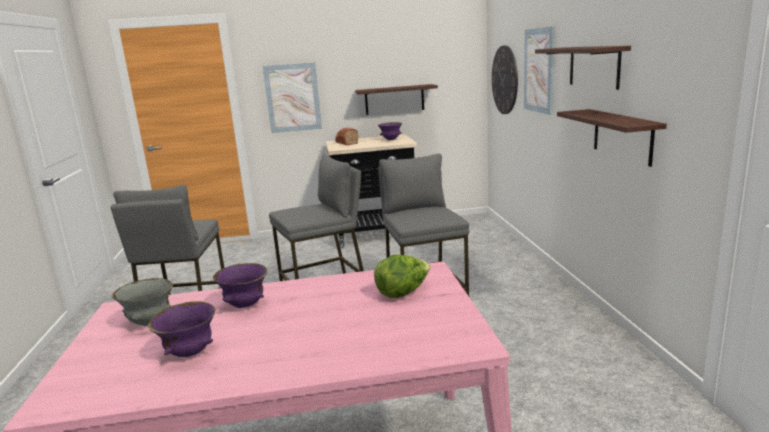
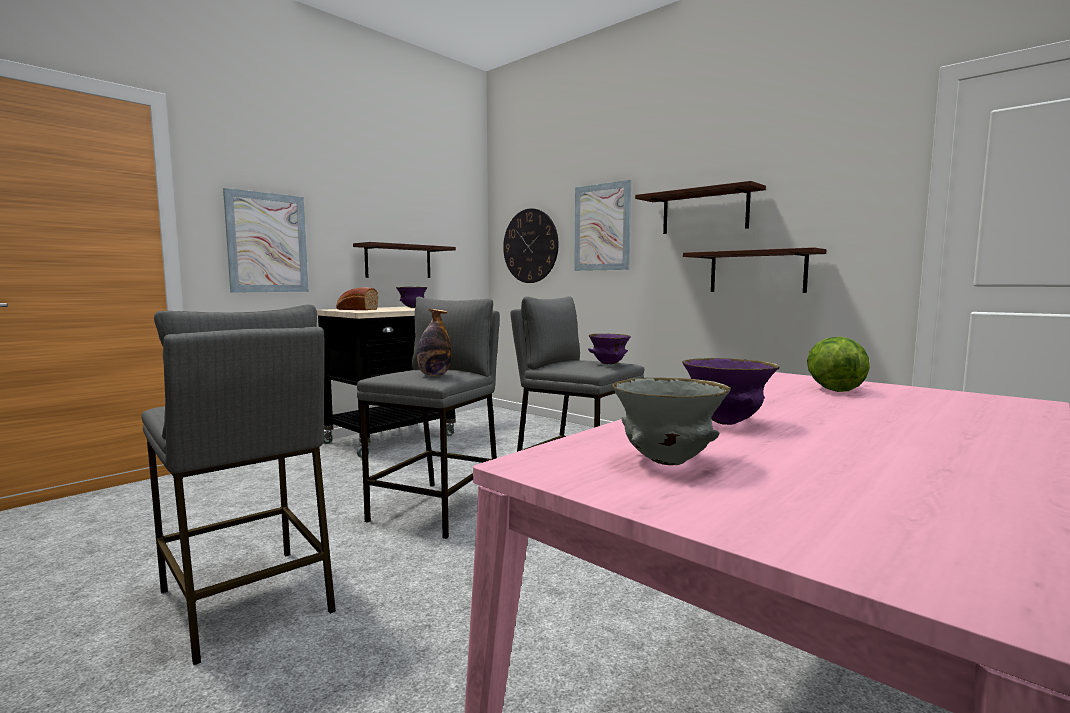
camera: 40 degrees left, 10 degrees down
purple bowl [148,301,215,357] -> purple bowl moved to [588,334,631,364]
none -> bottle [417,309,451,376]

